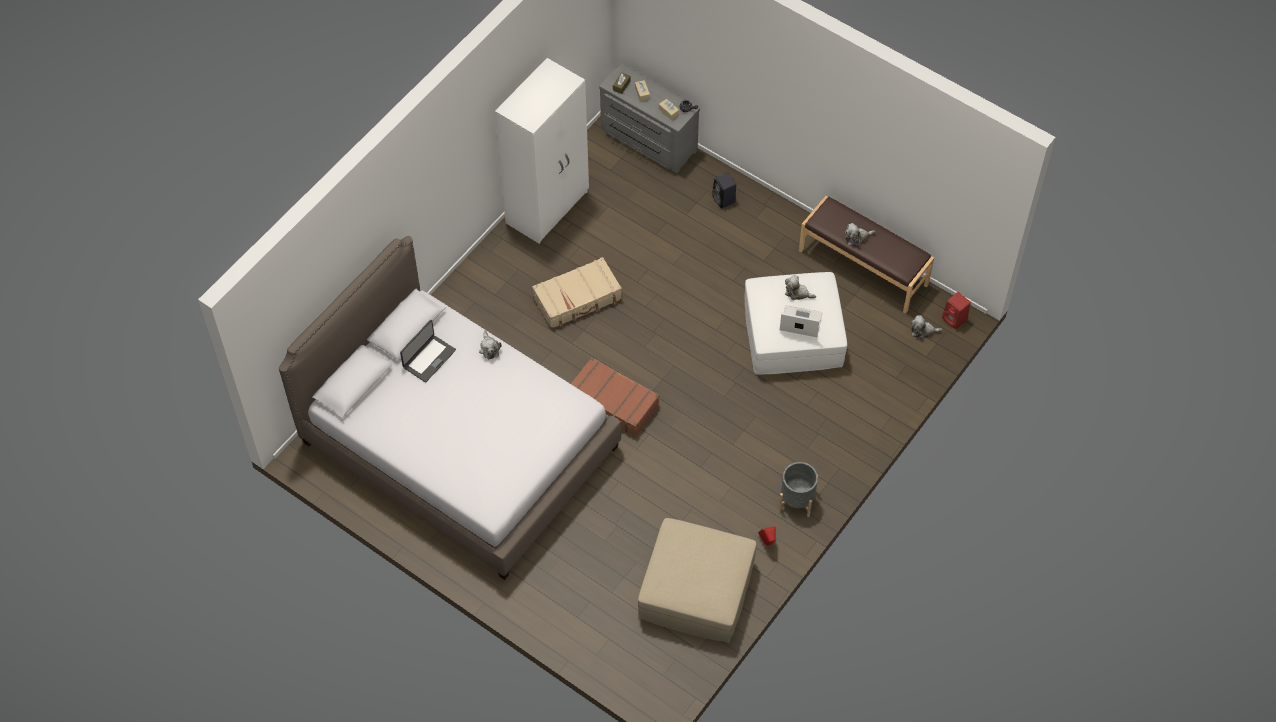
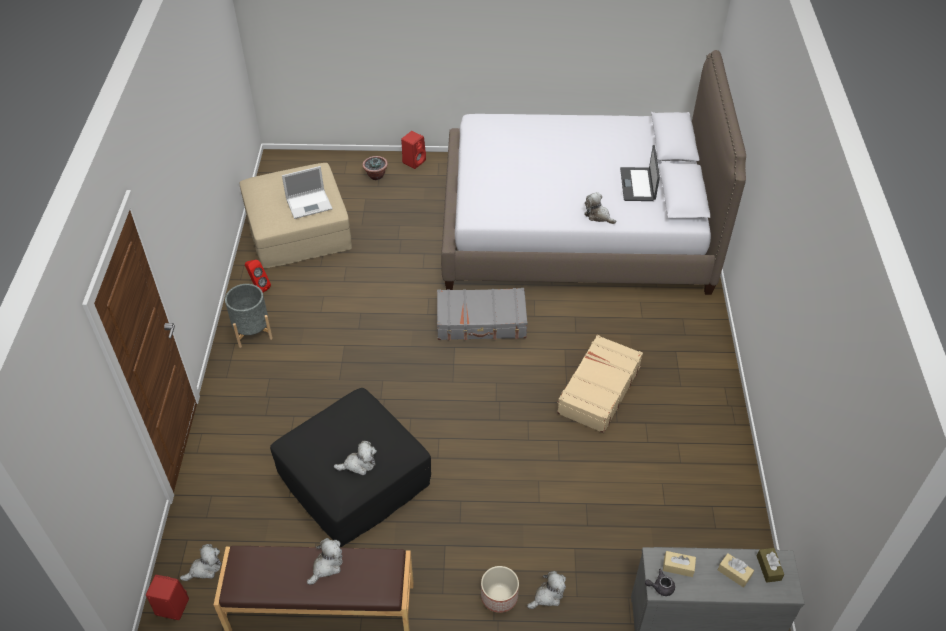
camera: 145 degrees right, 10 degrees down
white wardrobe [495,58,589,244] -> none
brown suitcase [571,357,659,437] -> grey suitcase [437,288,527,340]
black speaker [712,172,736,209] -> plush toy [527,571,566,609]
white ottoman [745,272,847,375] -> black ottoman [270,388,431,547]
laptop [780,305,823,337] -> laptop moved to [282,166,333,219]
none -> potted plant [362,156,388,180]
none -> red speaker [401,131,426,169]
none -> planter [481,566,519,613]

